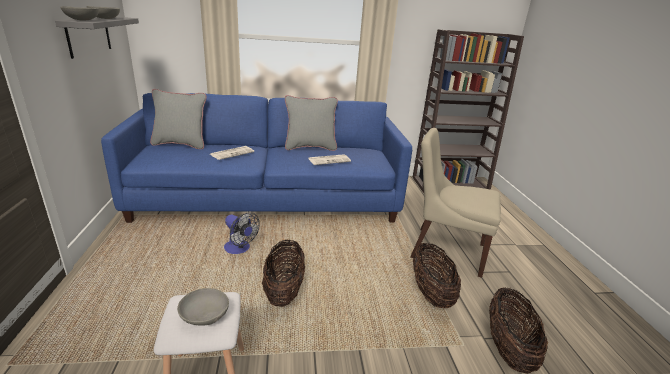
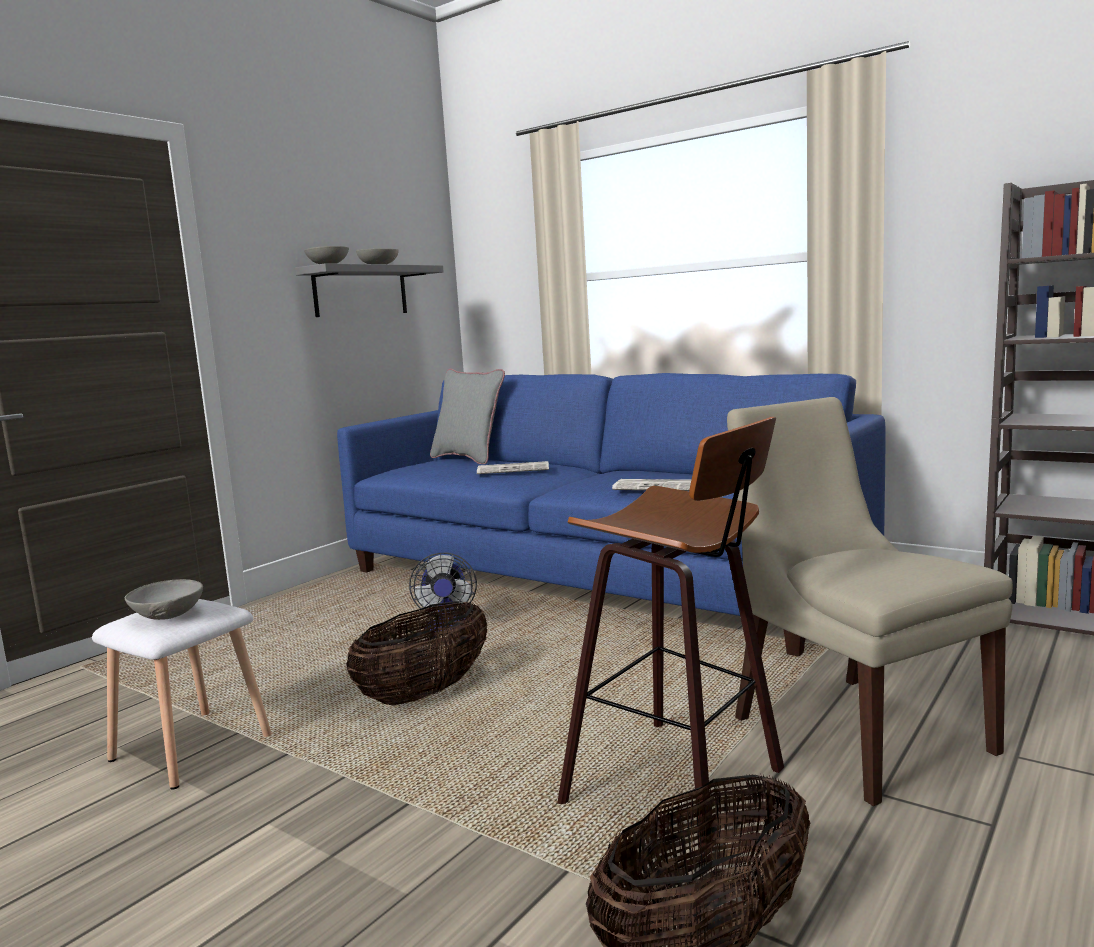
camera: 45 degrees right, 15 degrees down
grey pillow [285,95,338,151] -> none
basket [413,242,461,308] -> stool [557,417,784,852]

